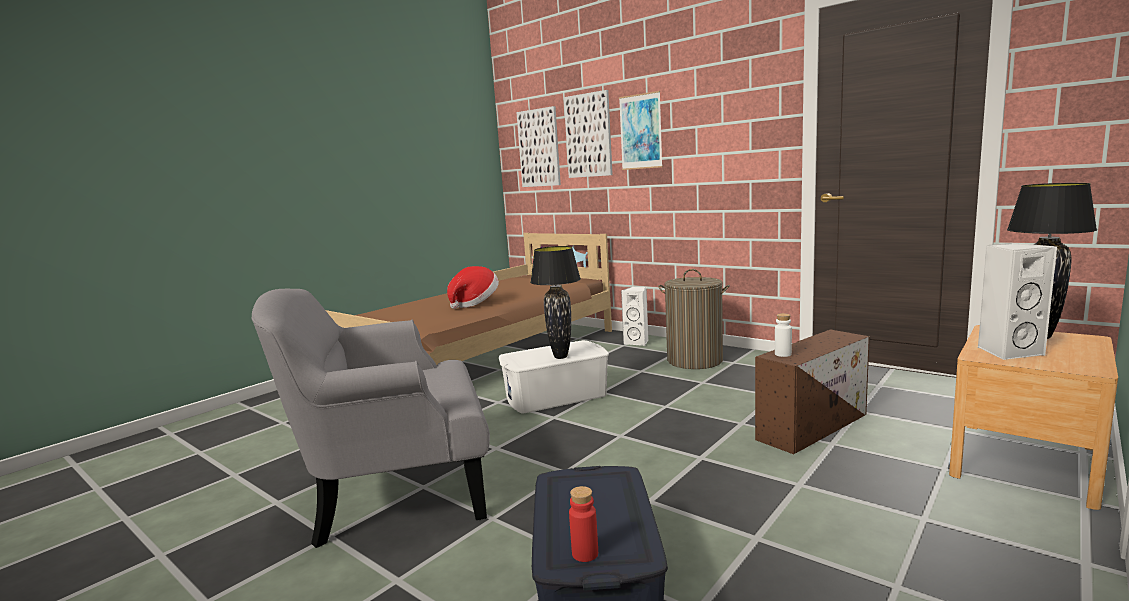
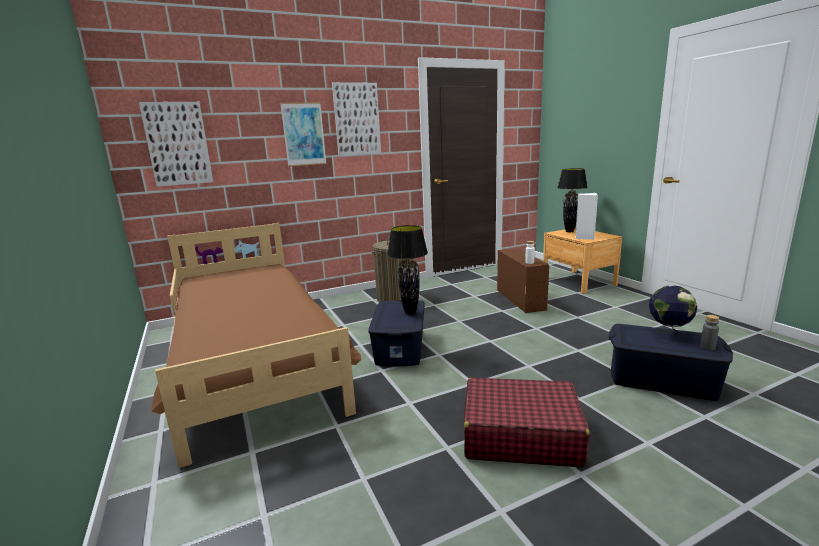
camera: 65 degrees left, 5 degrees up
grey armchair [252,289,490,548] -> red suitcase [464,378,590,467]
hat [447,266,499,309] -> none
white storage box [499,340,609,414] -> blue storage box [368,300,425,366]
picture [564,90,613,178] -> picture moved to [332,82,381,156]
red bottle [569,486,598,562] -> grey bottle [700,315,719,350]
white speaker [621,287,648,346] -> none
none -> globe [649,286,697,344]

